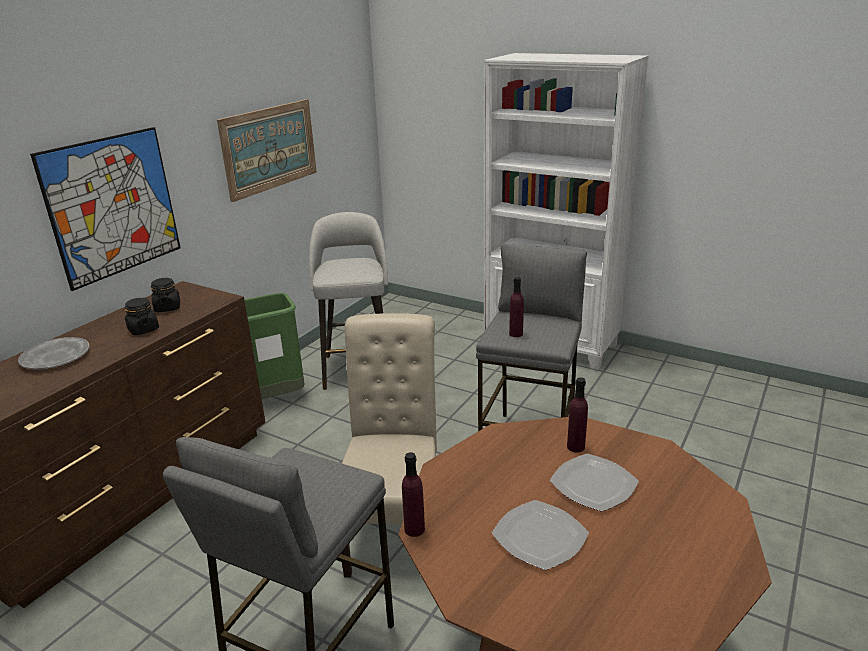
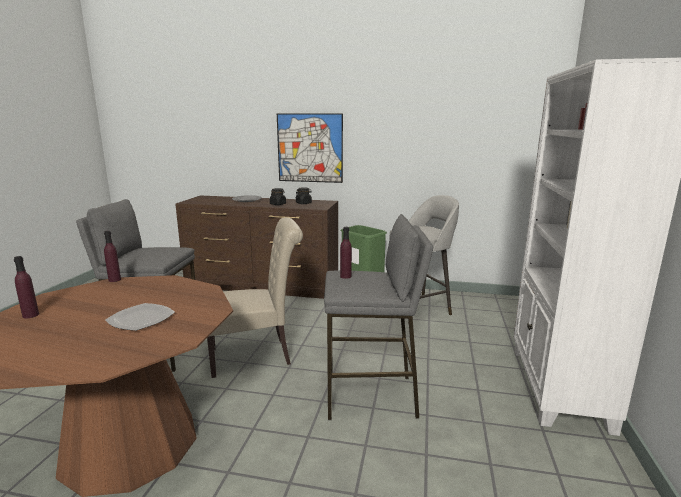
camera: 70 degrees right, 10 degrees down
picture [217,99,317,202] -> none
plate [492,500,589,570] -> none
purple bottle [567,377,588,453] -> purple bottle moved to [14,256,39,318]

